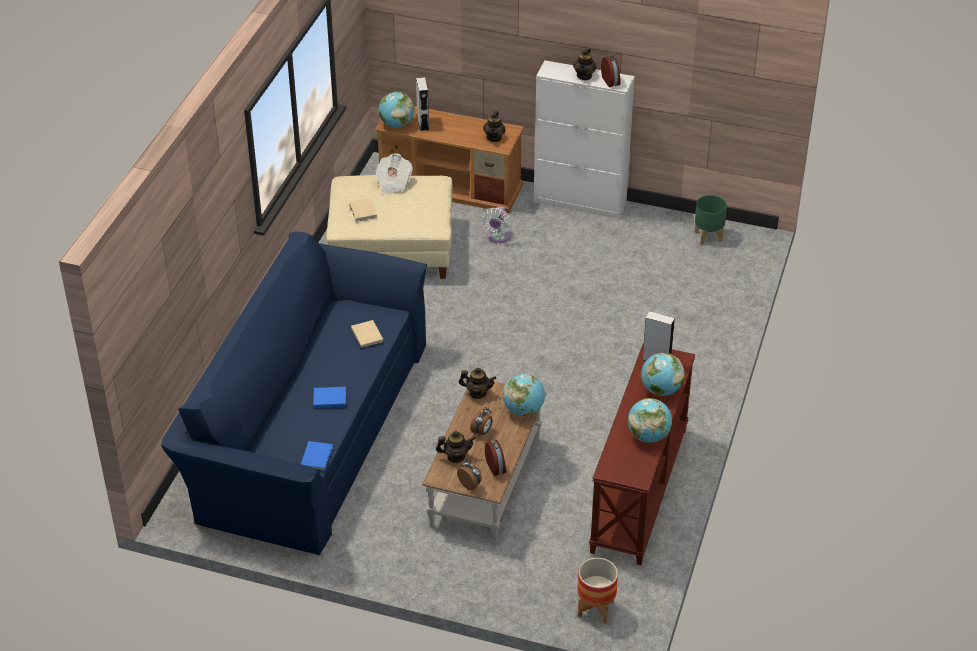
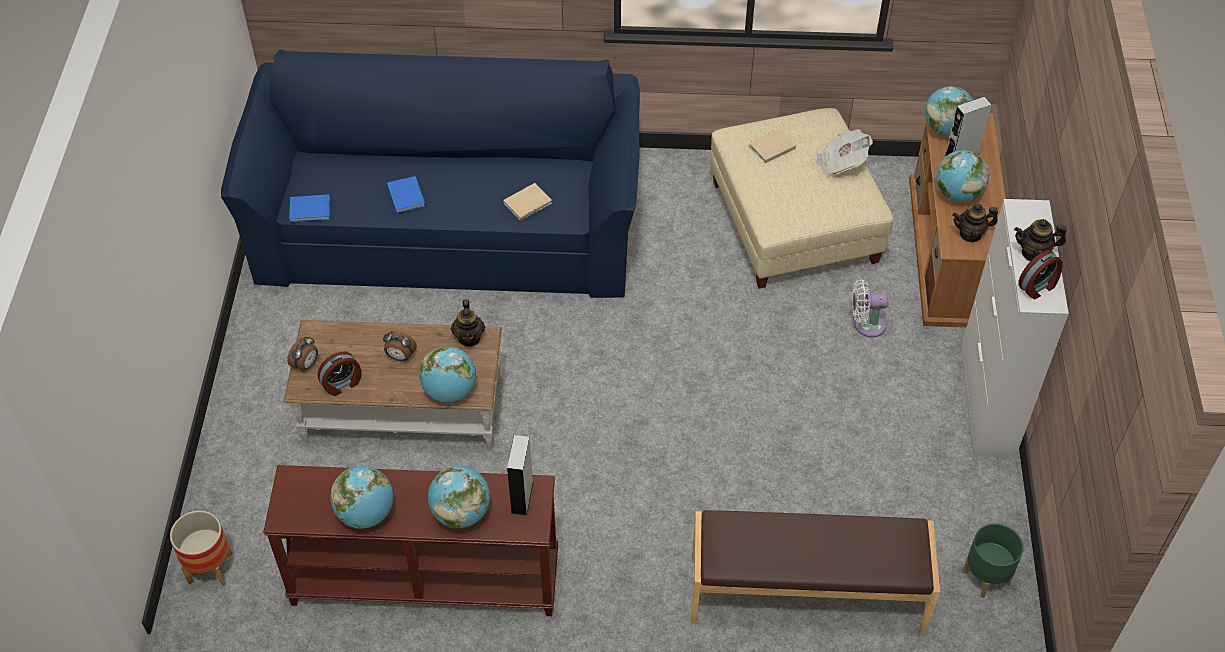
camera: 75 degrees right, 10 degrees up
teapot [436,431,476,463] -> none
none -> brown bench [691,510,940,634]
none -> globe [936,150,989,202]

